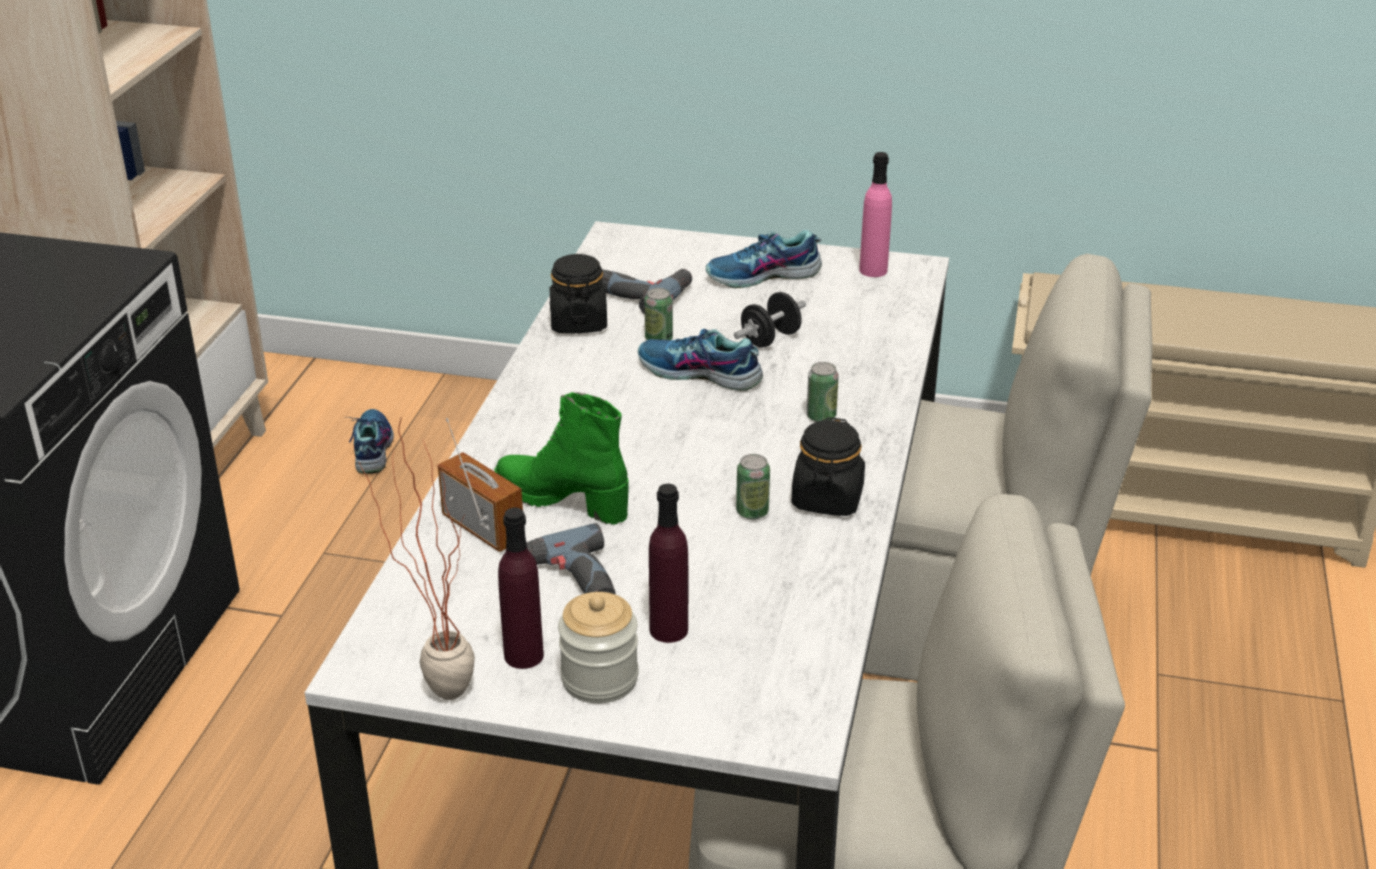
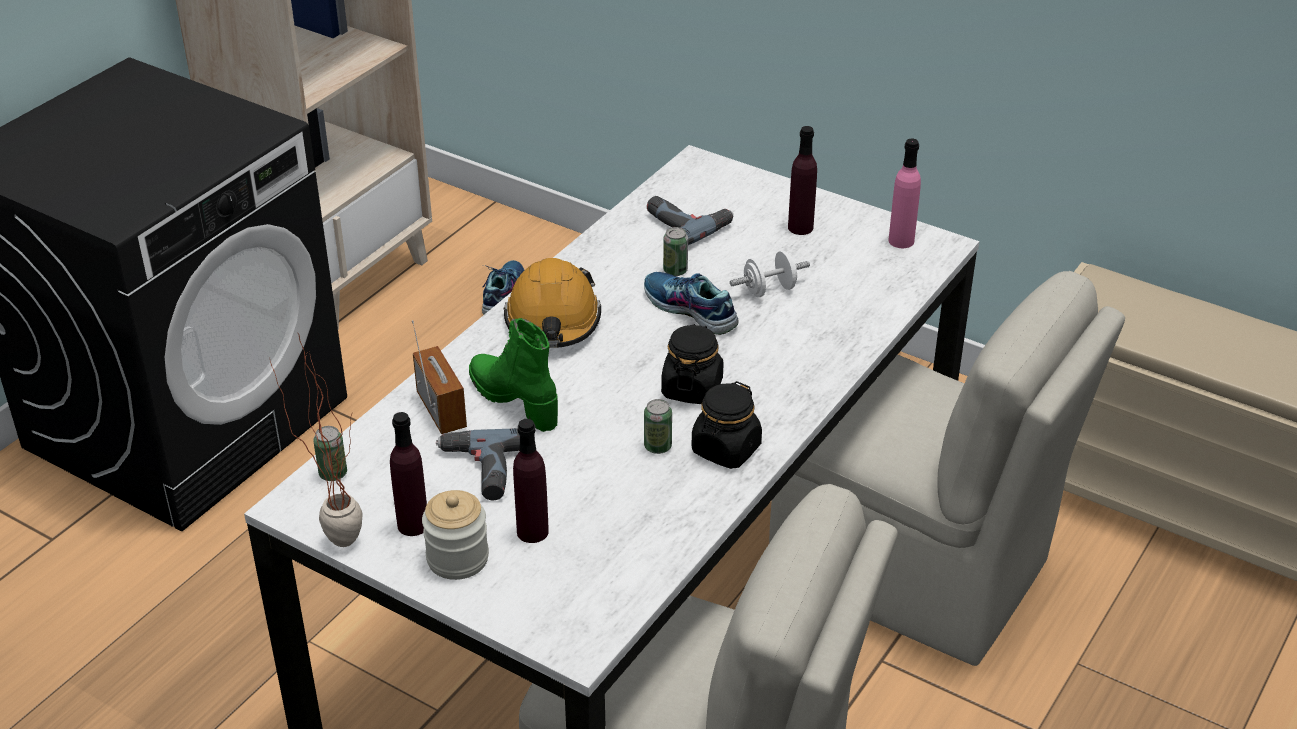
camera: 20 degrees right, 5 degrees up
black jar [550,254,607,333] -> black jar moved to [661,324,723,404]
shoe [706,230,822,288] -> purple bottle [788,126,817,235]
black dumbbell [734,292,806,348] -> white dumbbell [730,251,810,297]
can [806,362,839,422] -> can moved to [313,426,347,481]
none -> orange hard hat [504,258,601,348]

